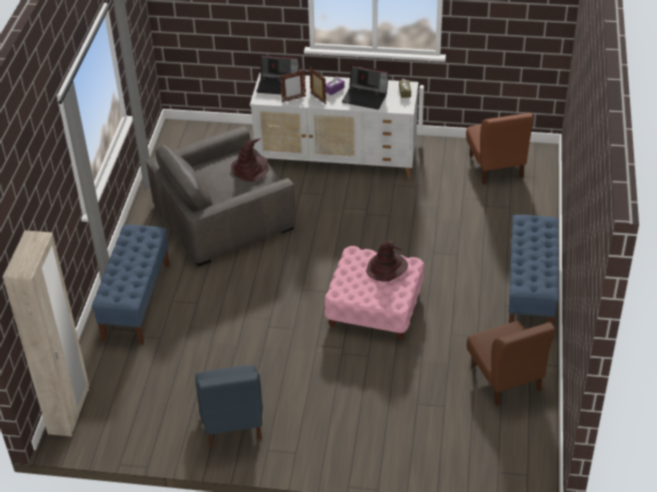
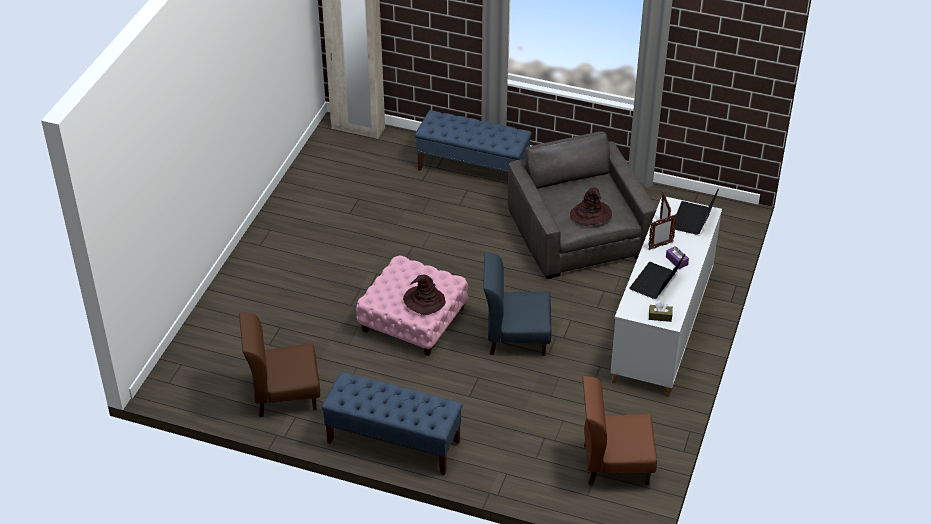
camera: 100 degrees right, 0 degrees up
blue chair [196,365,263,448] -> blue chair moved to [483,252,552,356]

